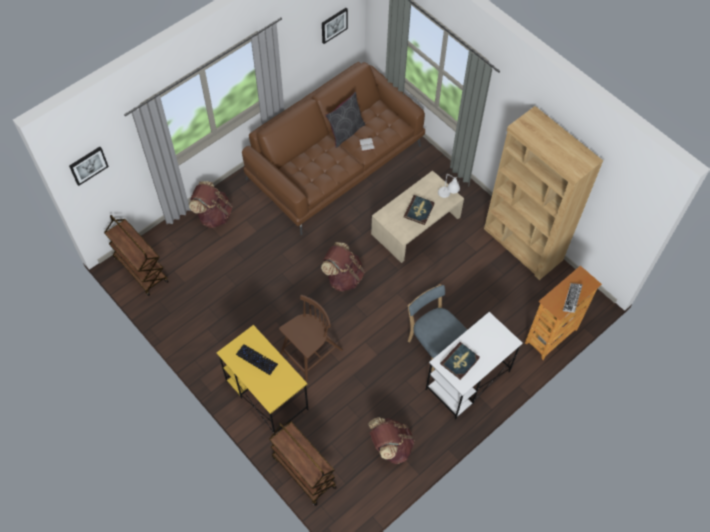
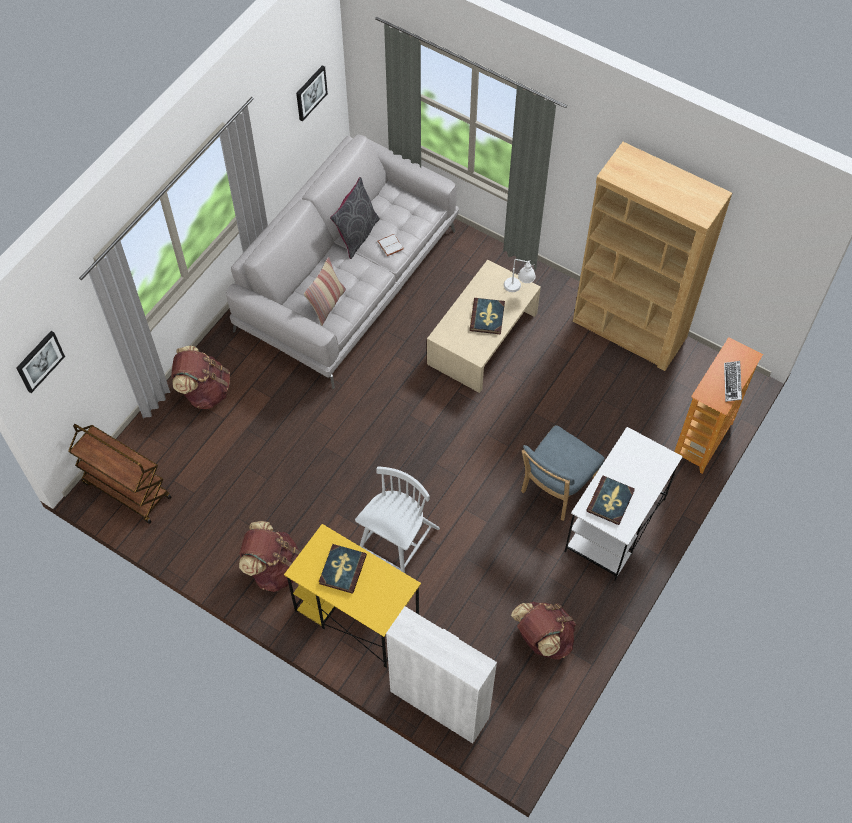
camera: 15 degrees left, 0 degrees up
keyboard [236,344,278,375] -> book [319,544,367,594]
brown sofa [242,62,425,235] -> grey sofa [226,135,459,389]
brown cart [269,422,337,506] -> white cabinet [386,607,497,744]
brown chair [279,295,343,381] -> white chair [355,467,440,573]
brown backpack [321,242,365,292] -> brown backpack moved to [239,521,301,592]
blue chair [408,284,467,372] -> blue chair turned 90 degrees counterclockwise [521,425,604,521]
none -> pillow [304,257,346,326]

